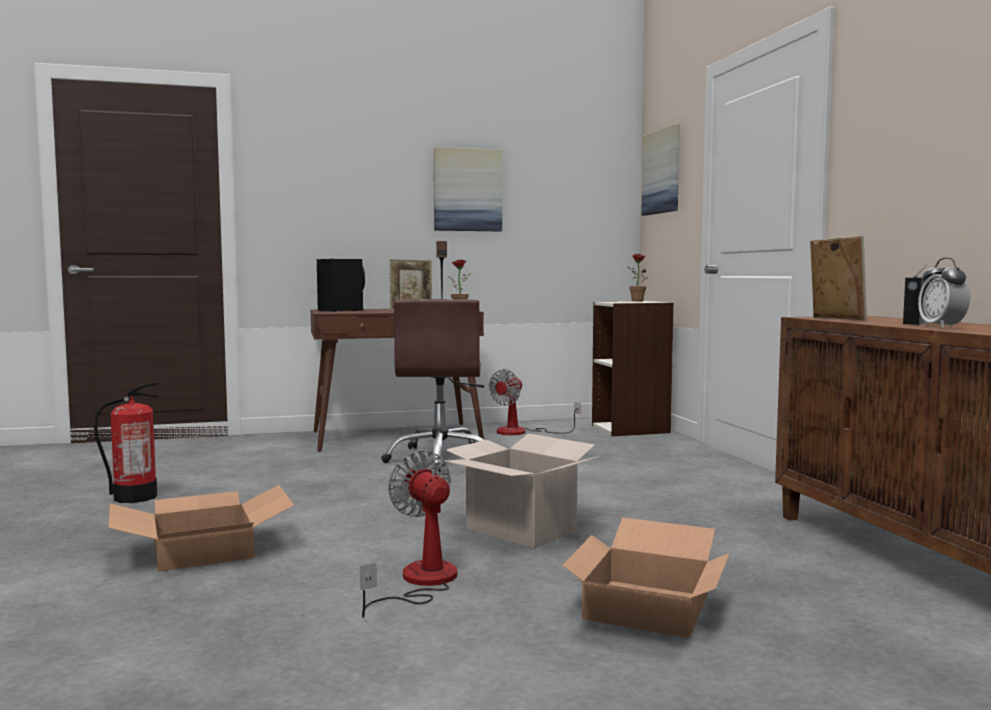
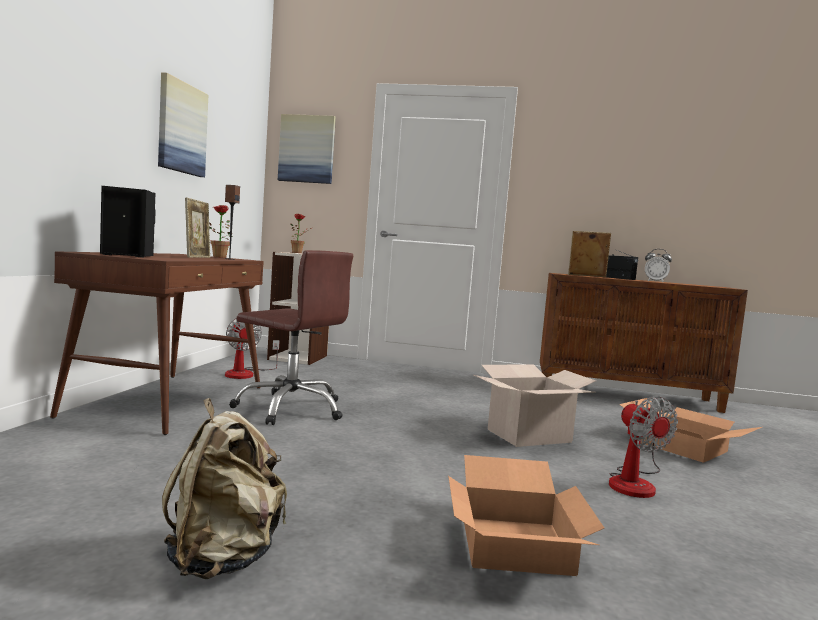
camera: 65 degrees left, 0 degrees up
fire extinguisher [94,382,159,503] -> beige backpack [162,398,287,579]
fan [360,450,457,618] -> fan turned 105 degrees counterclockwise [609,396,678,498]

